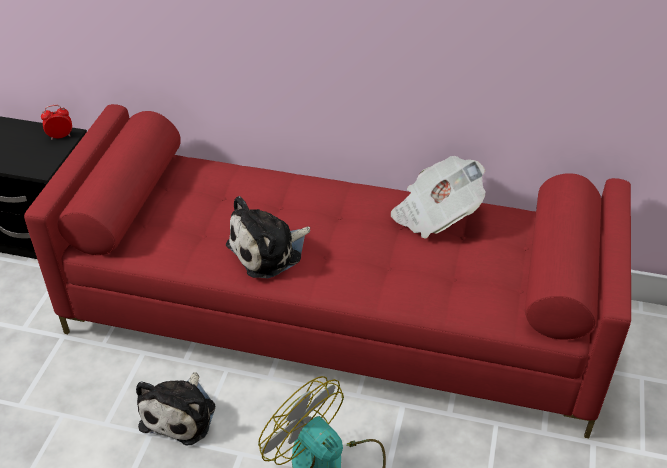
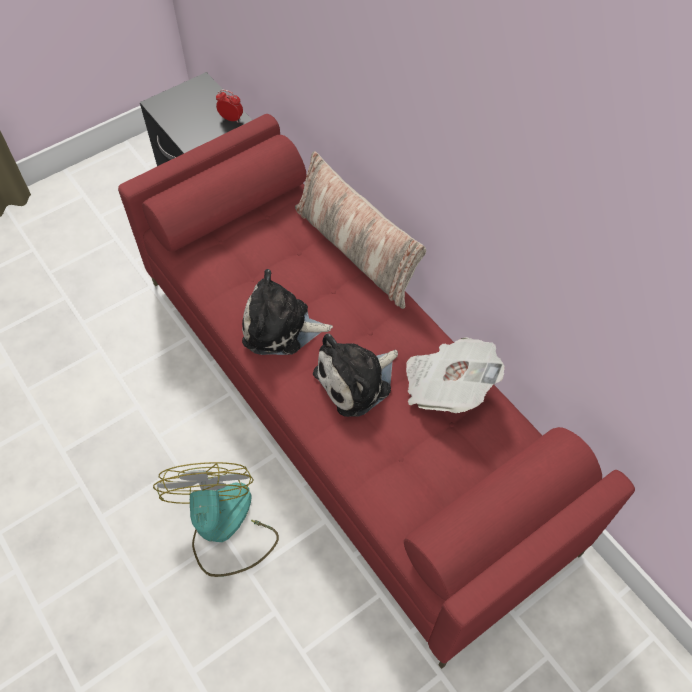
camera: 40 degrees right, 15 degrees up
plush toy [136,372,215,446] -> plush toy moved to [313,334,398,417]
none -> pillow [295,151,426,309]

